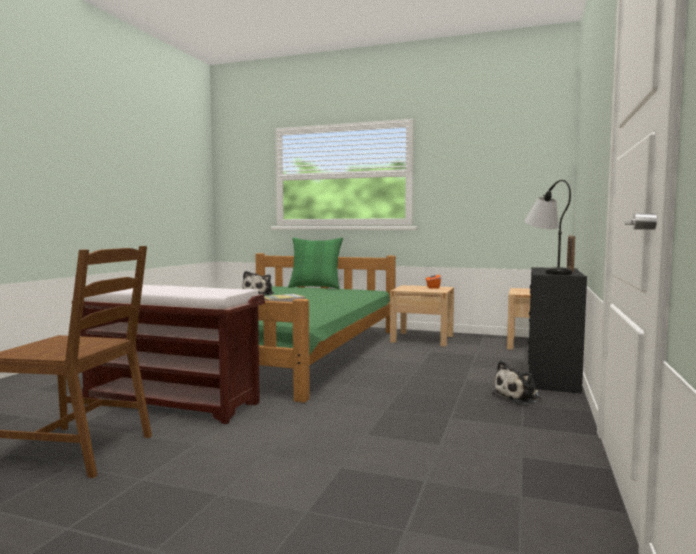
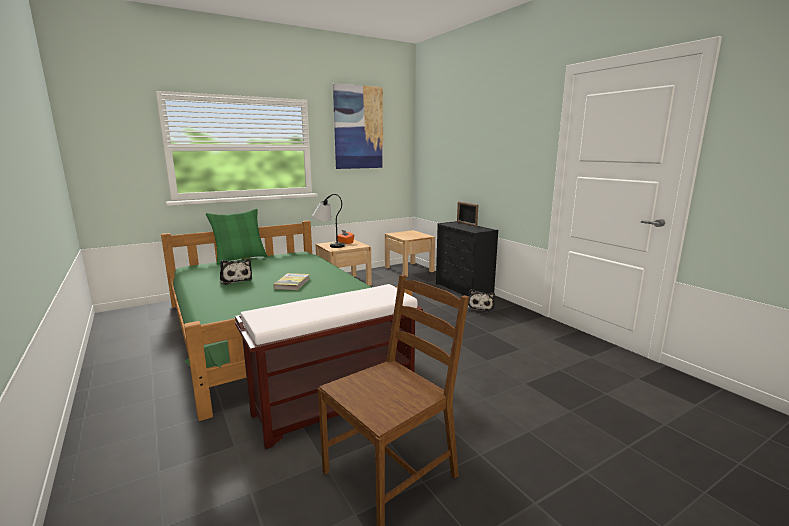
camera: 50 degrees left, 10 degrees up
table lamp [524,180,573,275] -> table lamp moved to [312,194,344,248]
none -> picture [333,83,383,169]

